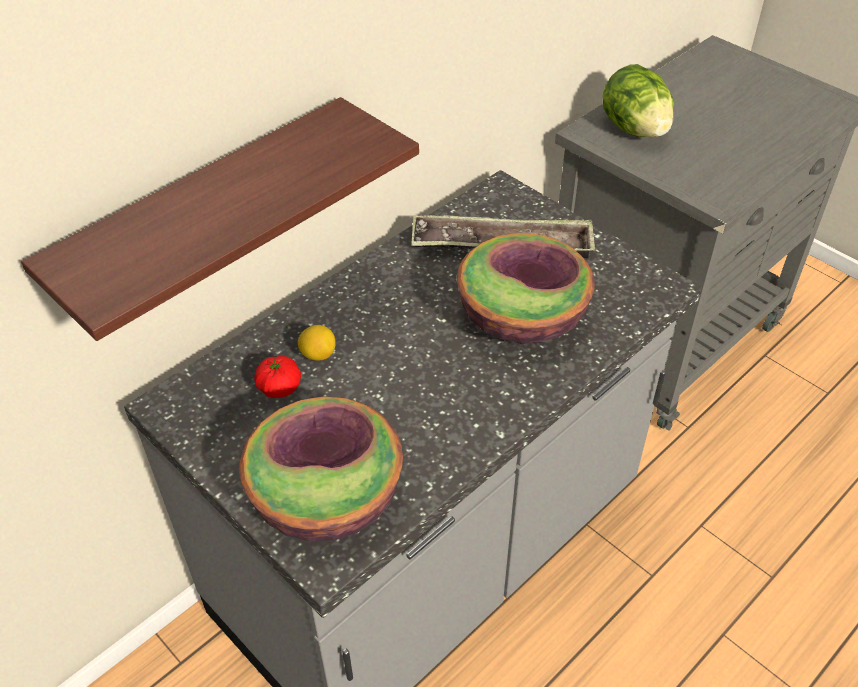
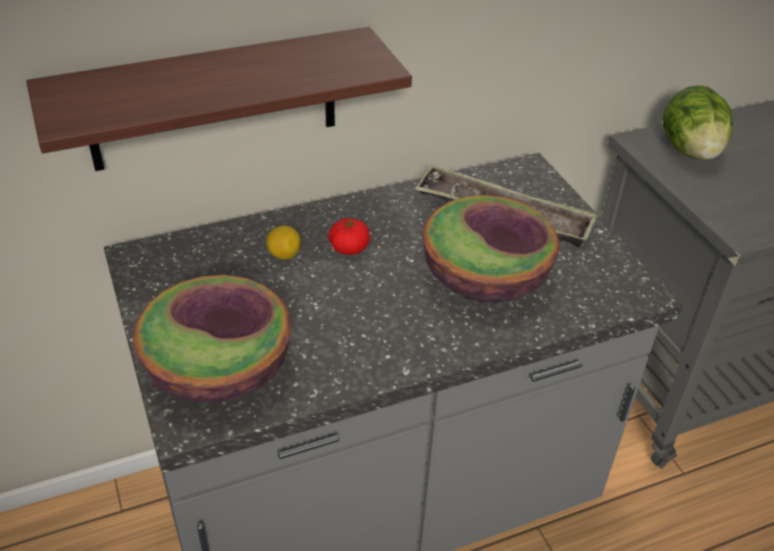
camera: 20 degrees right, 5 degrees down
tomato [254,355,301,398] -> tomato moved to [328,218,370,255]

